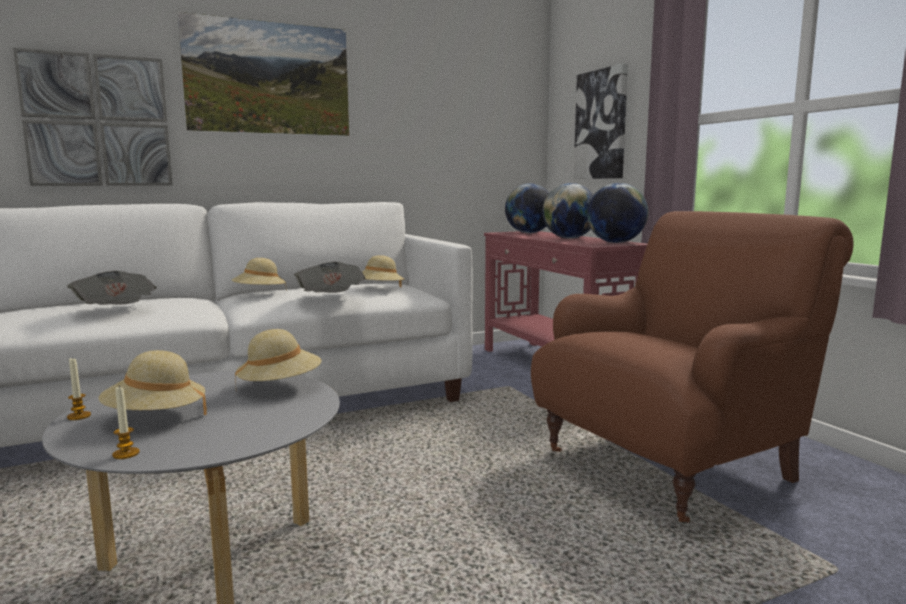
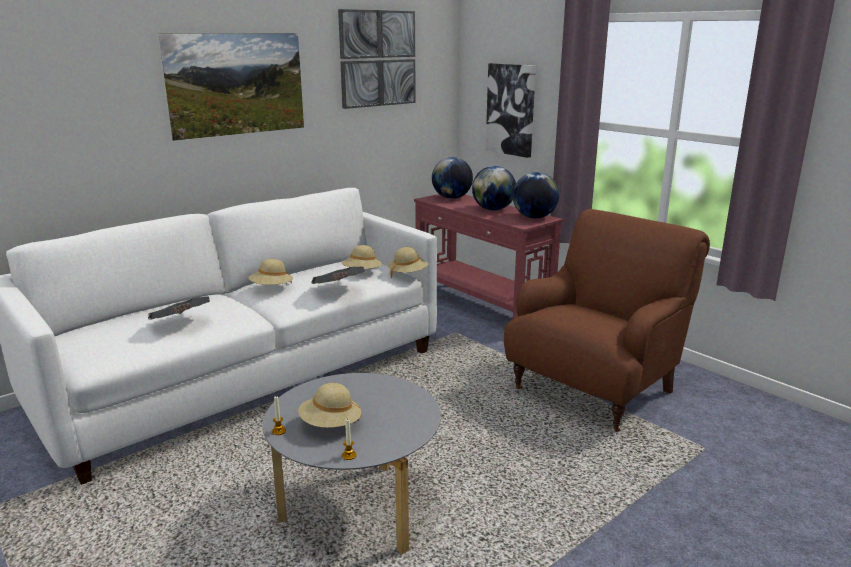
camera: 15 degrees left, 10 degrees up
picture [13,48,173,186] -> picture moved to [338,9,416,109]
beige hat [235,329,322,381] -> beige hat moved to [388,247,429,278]

